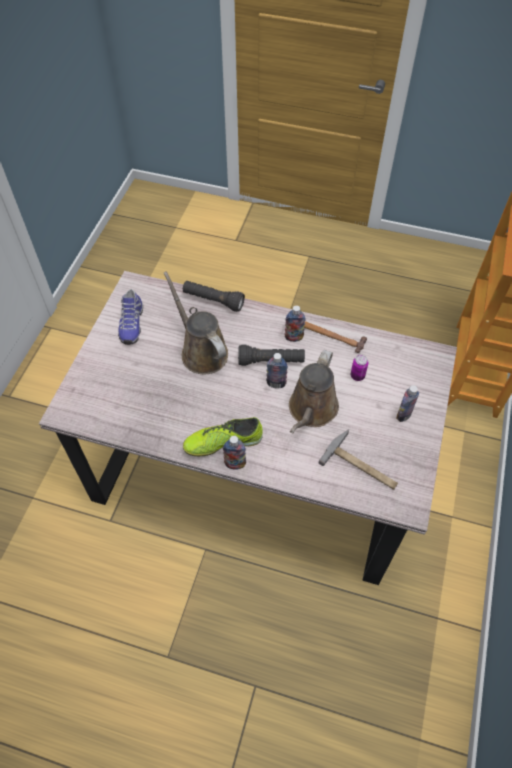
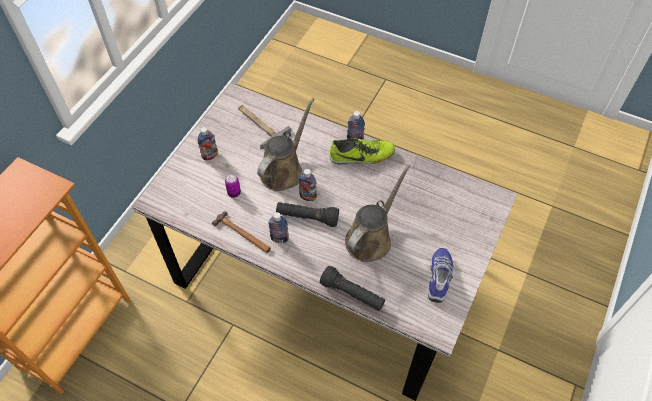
camera: 170 degrees left, 0 degrees up
brown watering can [164,271,228,374] -> brown watering can turned 120 degrees counterclockwise [345,165,410,262]

